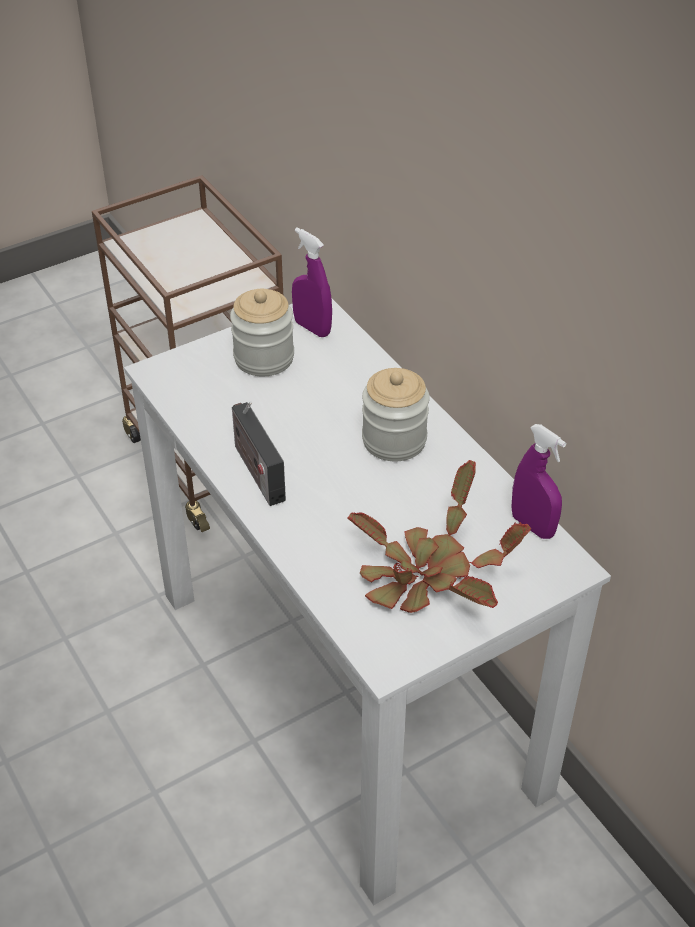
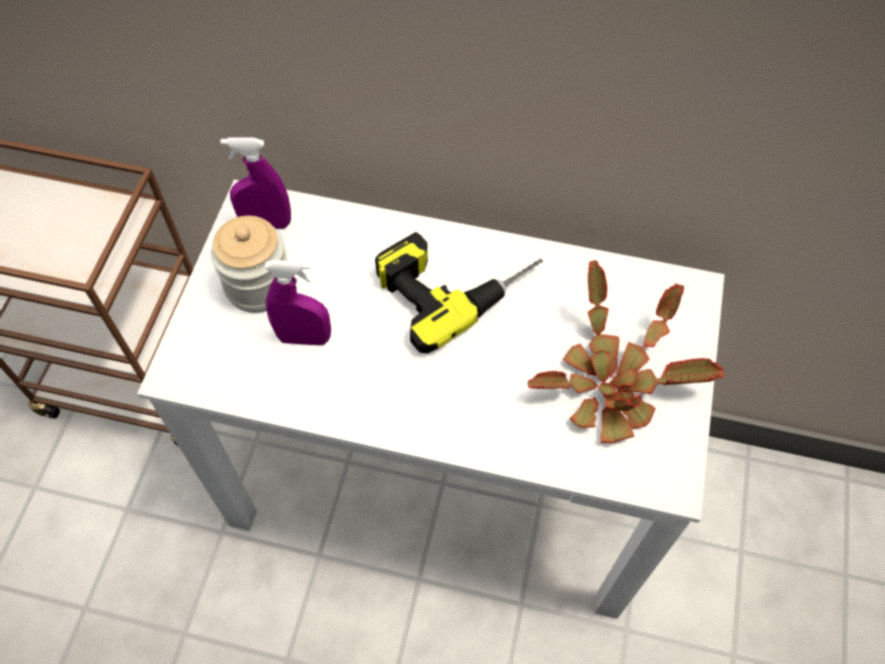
camera: 45 degrees left, 15 degrees up
radio [232,401,286,506] -> none
jar [362,368,430,461] -> power drill [375,232,543,353]
purple spray bottle [511,424,566,539] -> purple spray bottle moved to [265,260,331,345]

